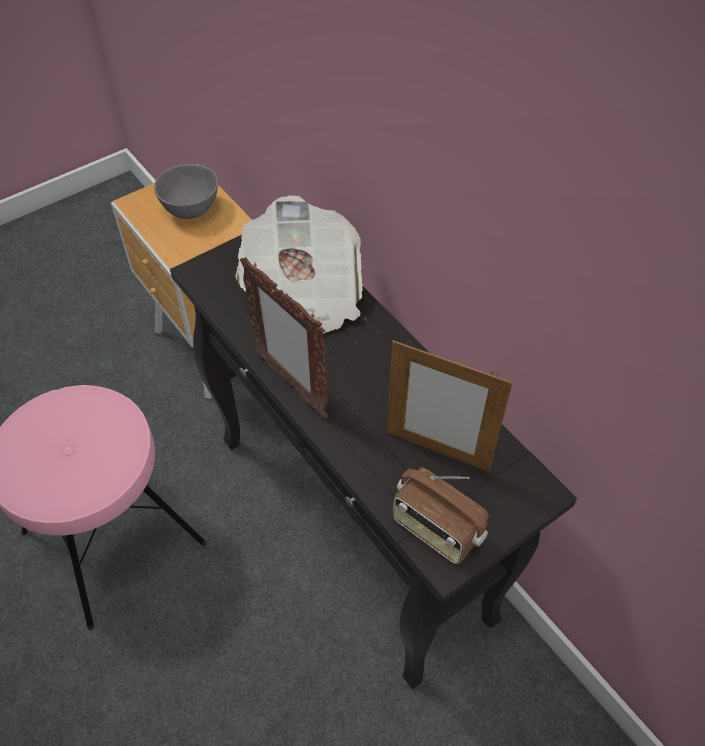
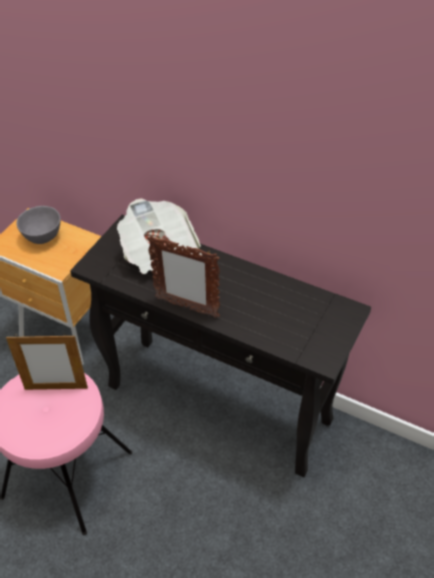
camera: 25 degrees left, 5 degrees down
picture frame [387,340,513,472] -> picture frame moved to [6,334,88,390]
radio [393,467,489,564] -> none

